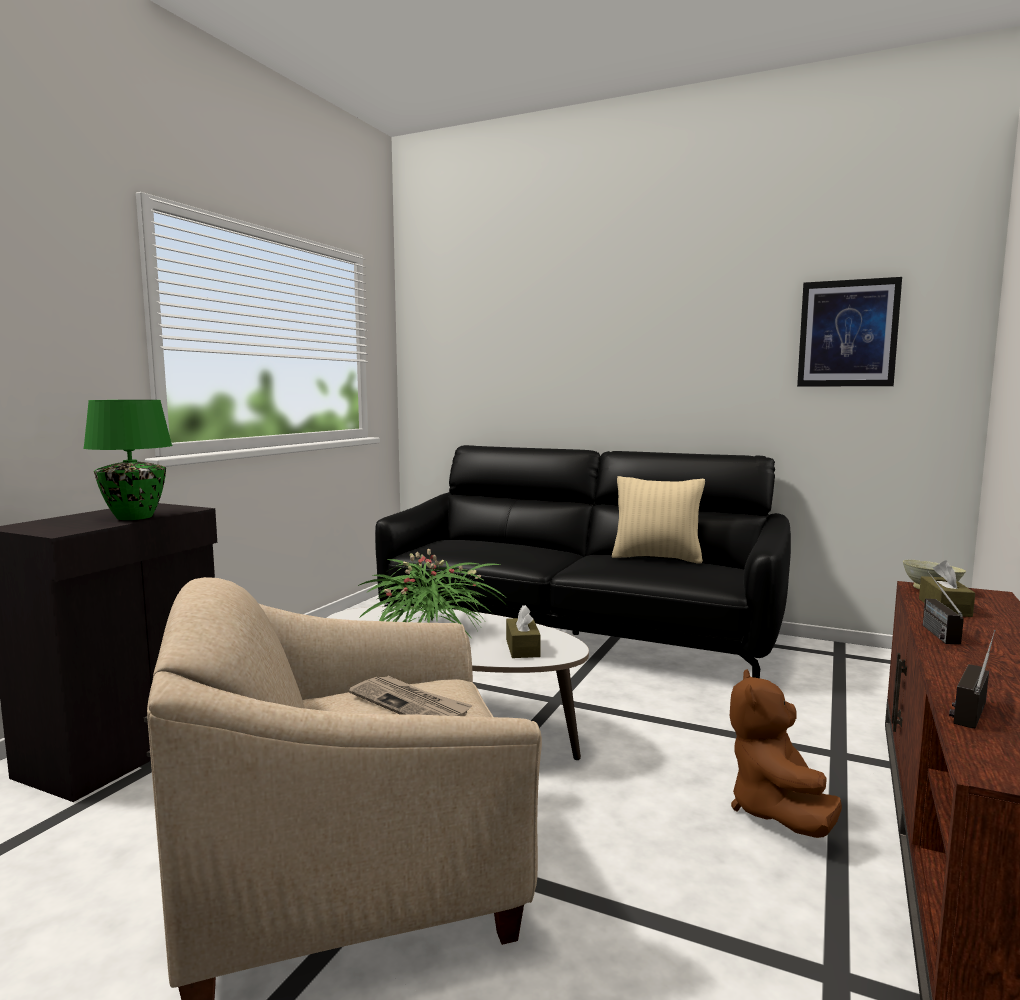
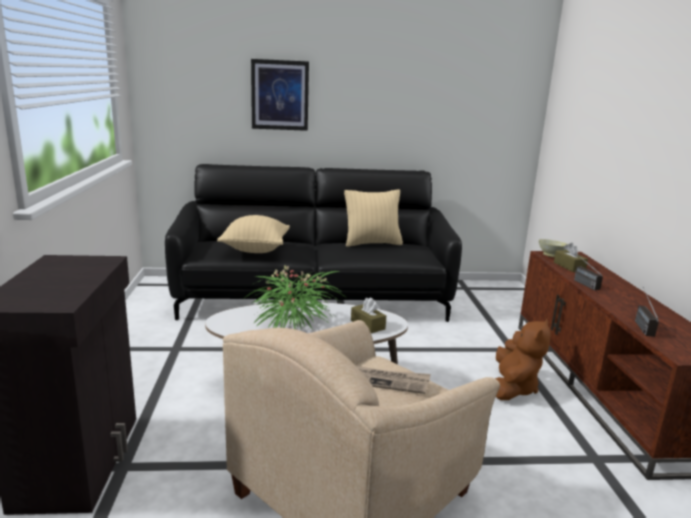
camera: 30 degrees left, 10 degrees up
green table lamp [83,400,173,520] -> none
brown plush toy [730,669,842,838] -> brown plush toy turned 135 degrees counterclockwise [495,319,551,400]
picture [797,277,902,387] -> picture moved to [251,59,309,131]
none -> beige pillow [217,215,290,253]

